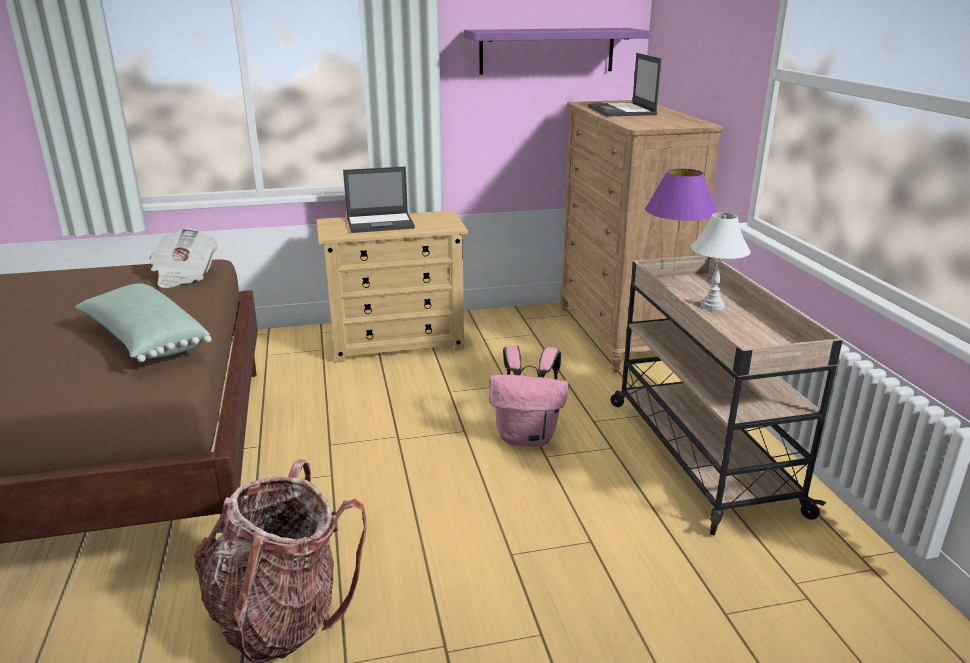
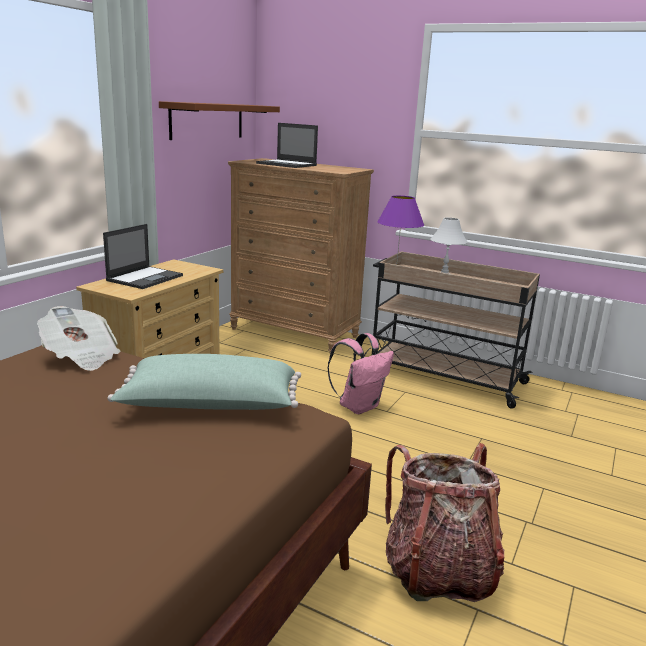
camera: 50 degrees left, 5 degrees down
purple shelf [464,28,649,75] -> brown shelf [159,101,280,140]

